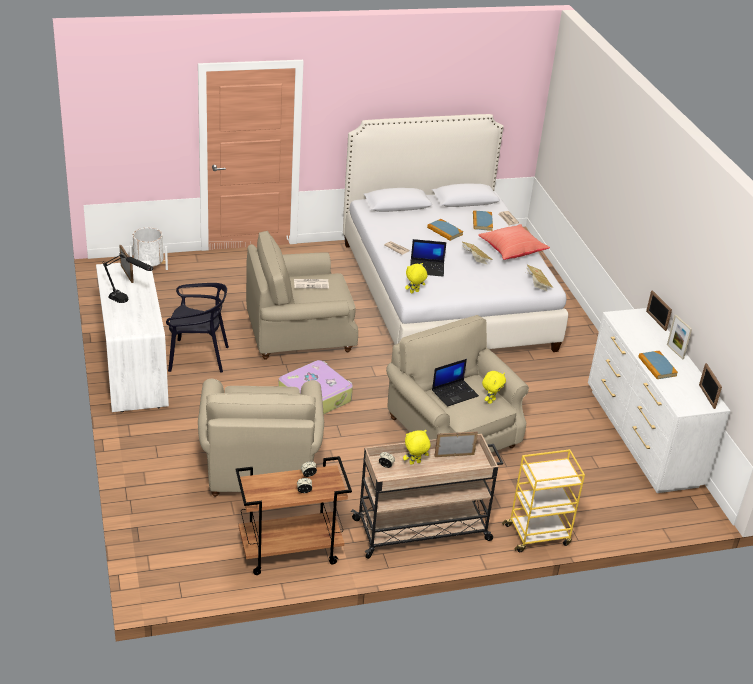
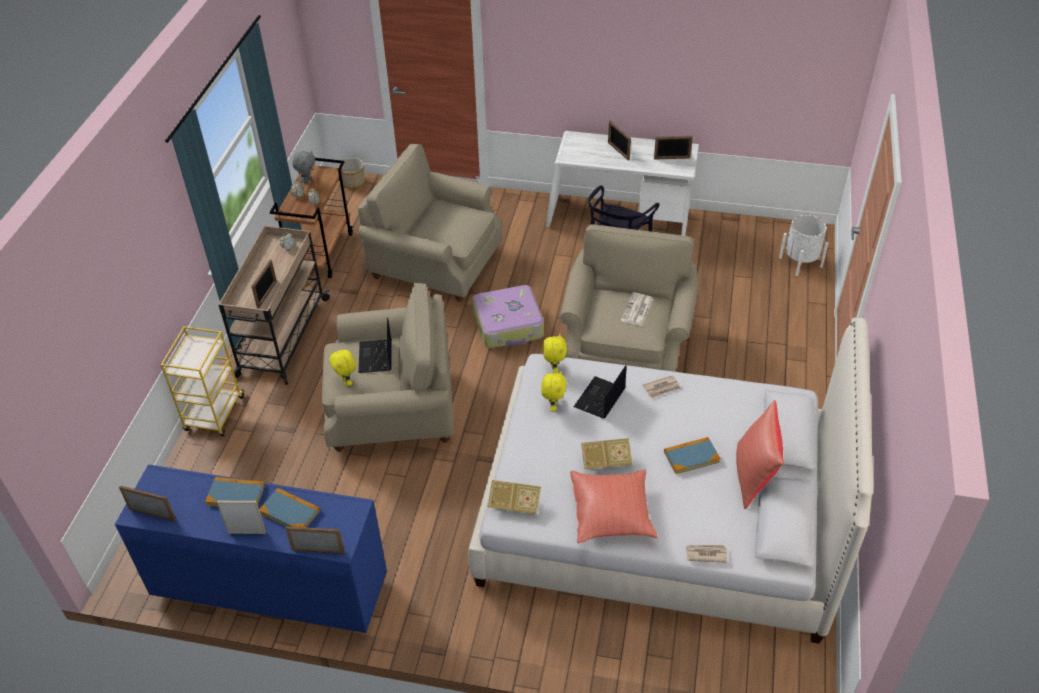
camera: 120 degrees right, 10 degrees up
black table lamp [103,252,153,303] -> picture frame [608,121,631,161]
yellow plush toy [403,430,431,465] -> yellow plush toy moved to [541,371,567,412]
book [473,210,493,231] -> book moved to [259,488,320,528]
white dresser [588,308,730,493] -> blue dresser [115,464,387,633]
none -> grey plush toy [292,150,315,185]
none -> planter [338,158,365,189]
none -> red pillow [736,400,784,509]

